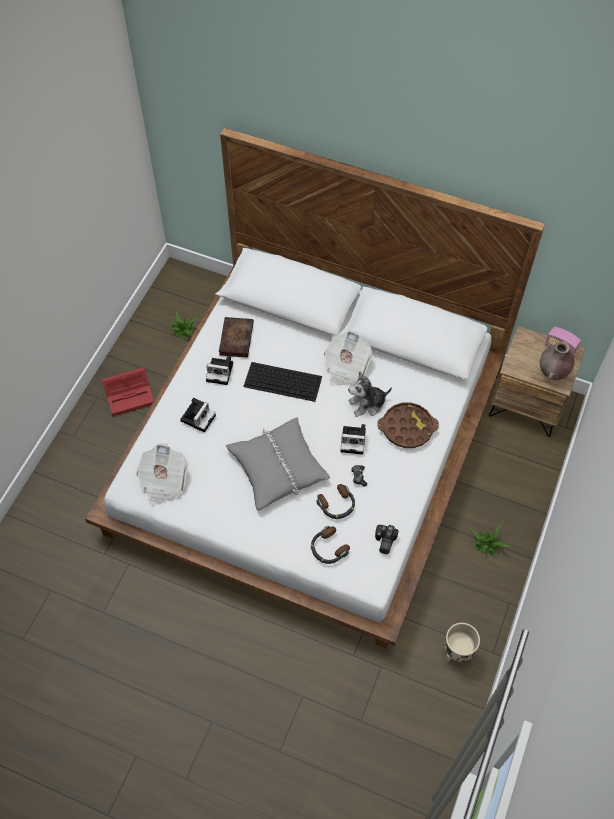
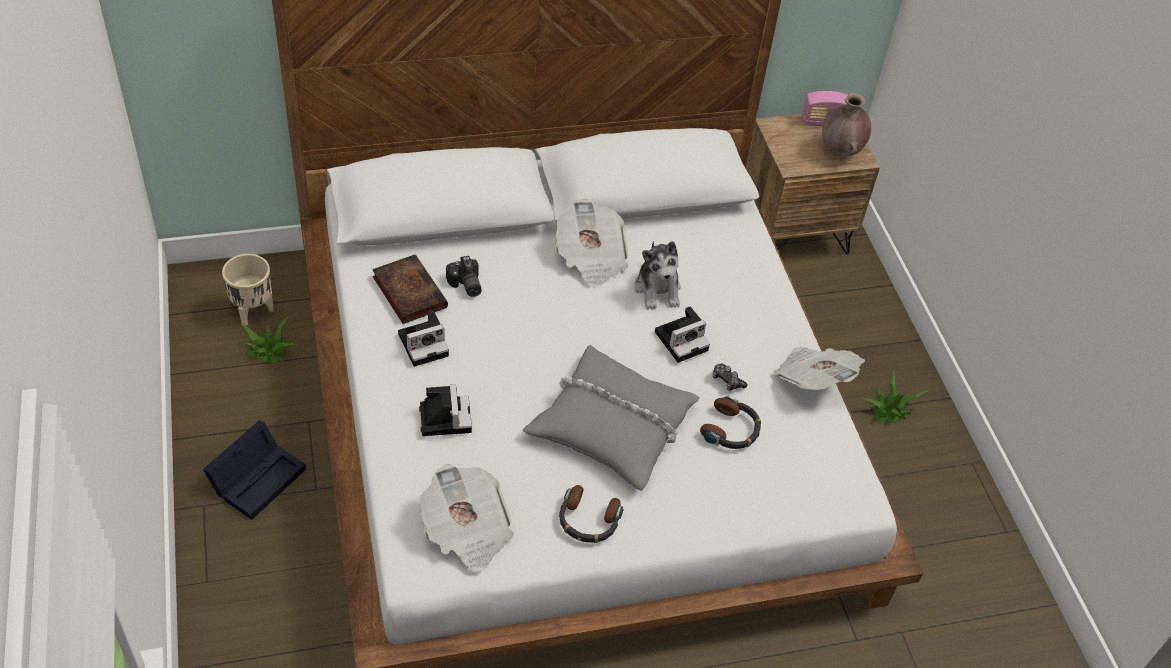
camera: 40 degrees left, 10 degrees down
red storage box [102,367,154,416] -> black storage box [203,420,306,520]
keyboard [243,362,322,402] -> none
headphones [311,526,350,564] -> headphones moved to [559,485,623,543]
plush toy [348,371,392,417] -> plush toy turned 45 degrees counterclockwise [634,241,681,310]
camera [375,525,399,554] -> camera moved to [446,256,482,297]
brown tray [377,402,439,448] -> none
beige planter [444,623,480,662] -> beige planter moved to [222,254,274,326]
none -> newspaper [774,346,865,390]

